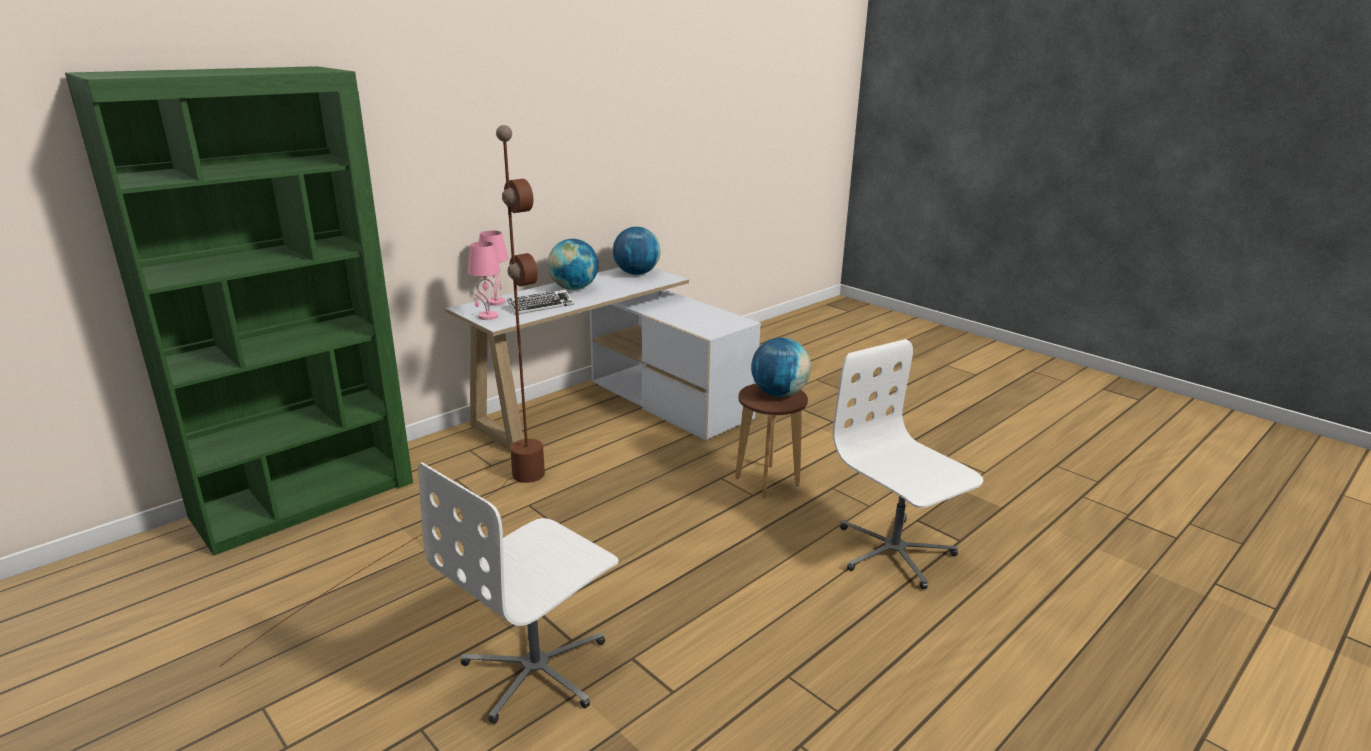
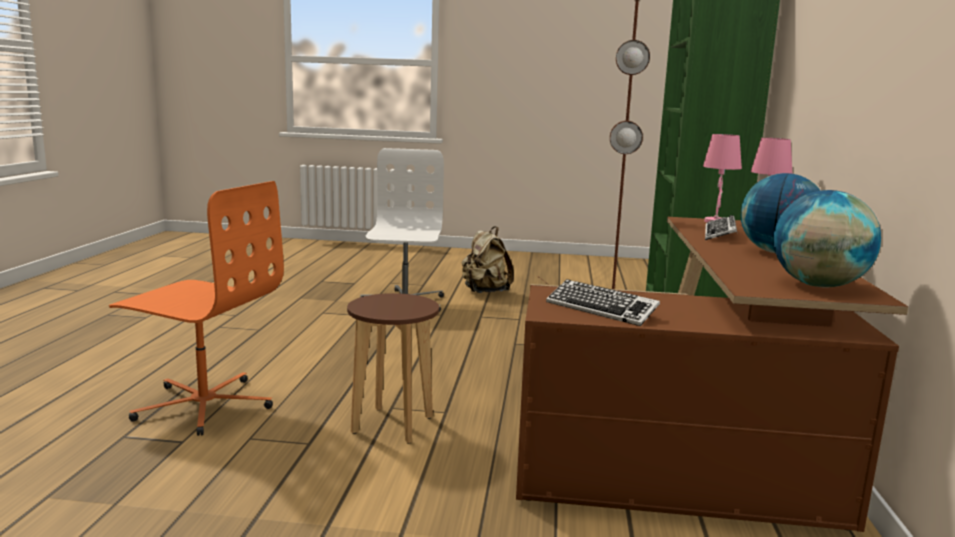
camera: 140 degrees right, 10 degrees down
white desk [446,267,761,451] -> brown desk [516,217,908,532]
globe [751,337,811,397] -> none
white office chair [833,339,983,590] -> orange office chair [109,181,284,436]
none -> beige backpack [462,226,514,293]
none -> keyboard [546,279,660,326]

